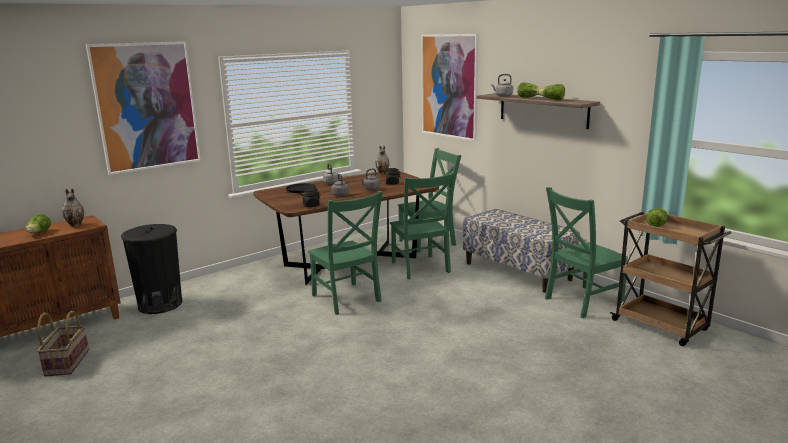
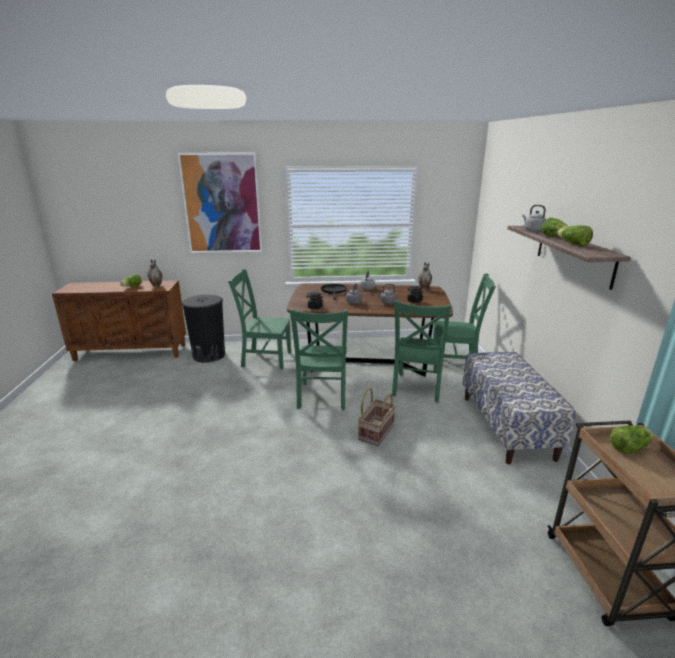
camera: 35 degrees right, 5 degrees up
basket [37,311,89,377] -> basket moved to [358,388,396,446]
picture [421,34,479,141] -> none
green chair [545,187,628,318] -> green chair moved to [228,269,291,369]

